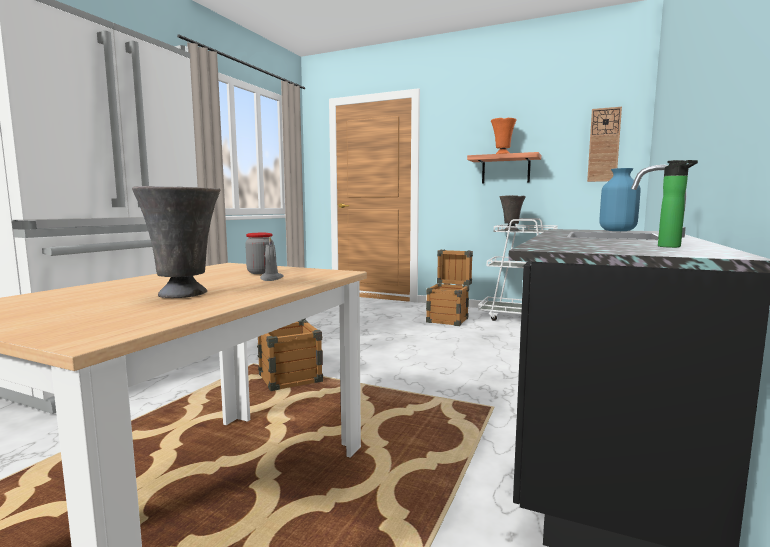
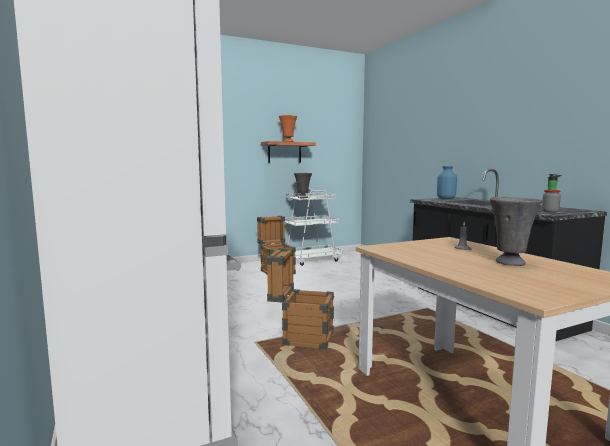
camera: 50 degrees left, 0 degrees up
jar [245,233,274,274] -> jar moved to [542,190,561,213]
wall clock [587,107,622,182] -> none

